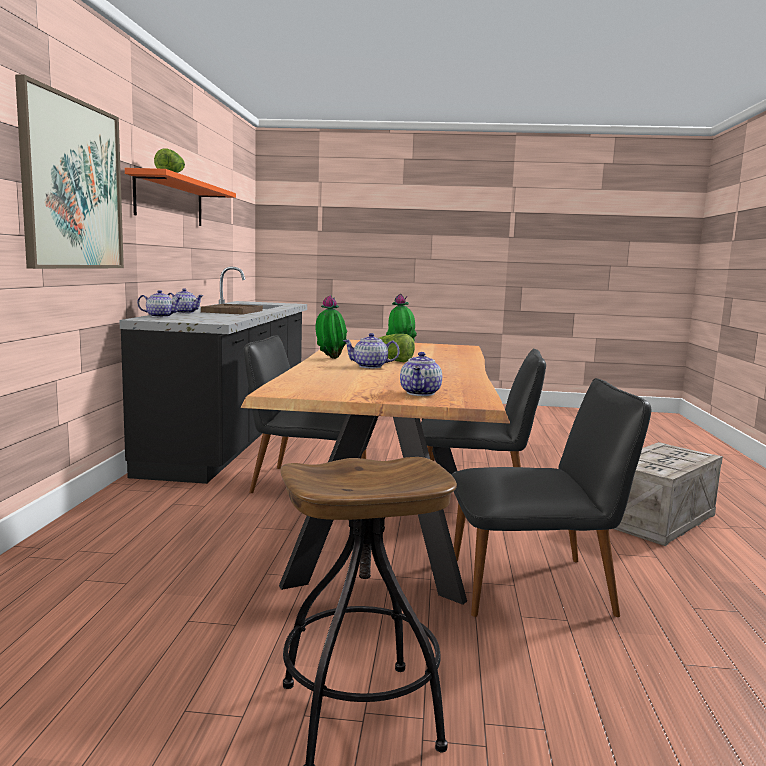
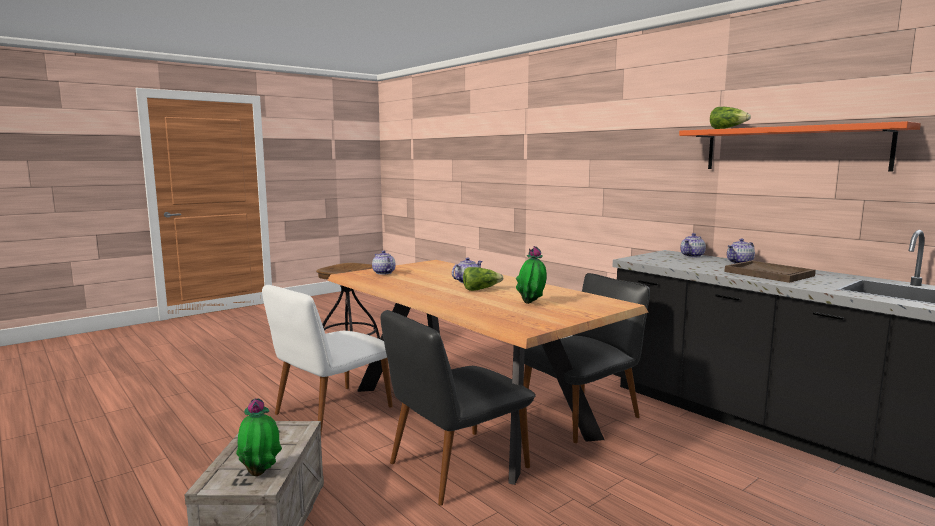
camera: 135 degrees right, 0 degrees up
picture [15,74,124,269] -> none
potted plant [316,295,347,359] -> potted plant moved to [236,398,282,476]
black chair [451,378,651,617] -> white chair [262,285,393,433]

